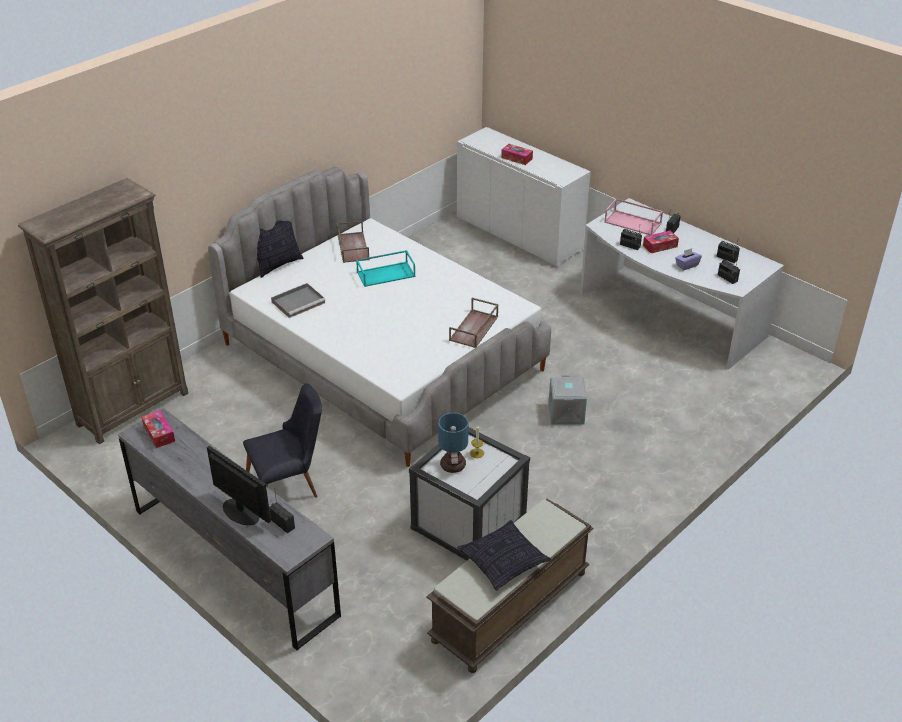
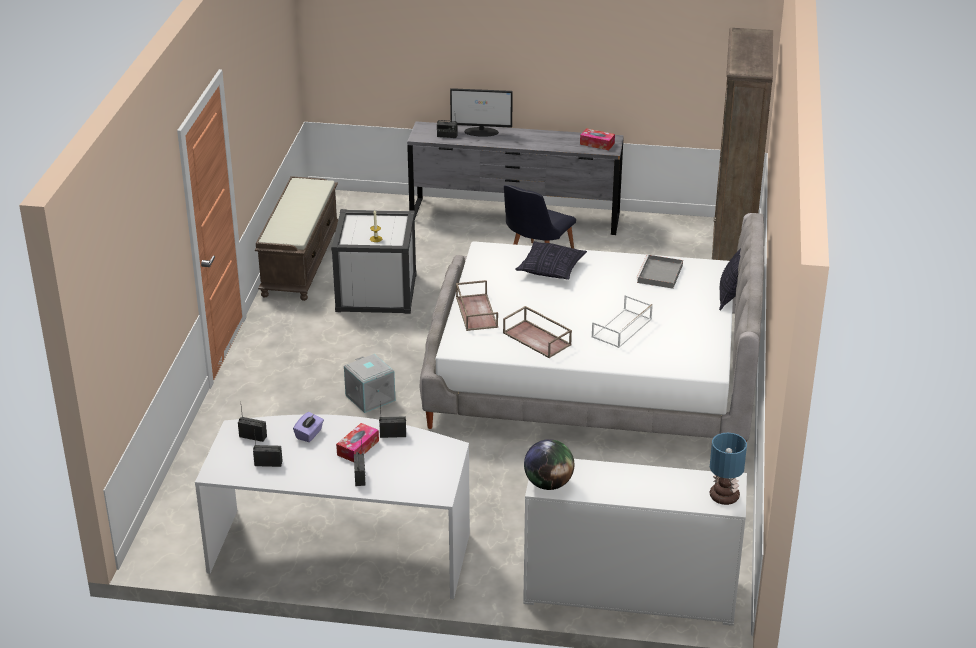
camera: 145 degrees right, 5 degrees down
brown tray [337,221,370,263] -> brown tray moved to [503,306,572,358]
turquoise tray [356,250,416,287] -> white tray [591,295,653,348]
table lamp [438,413,469,473] -> table lamp moved to [710,433,747,505]
pillow [457,520,551,591] -> pillow moved to [515,241,587,280]
tissue box [501,144,533,165] -> none
pink tray [604,199,663,235] -> none
none -> globe [524,439,574,490]

